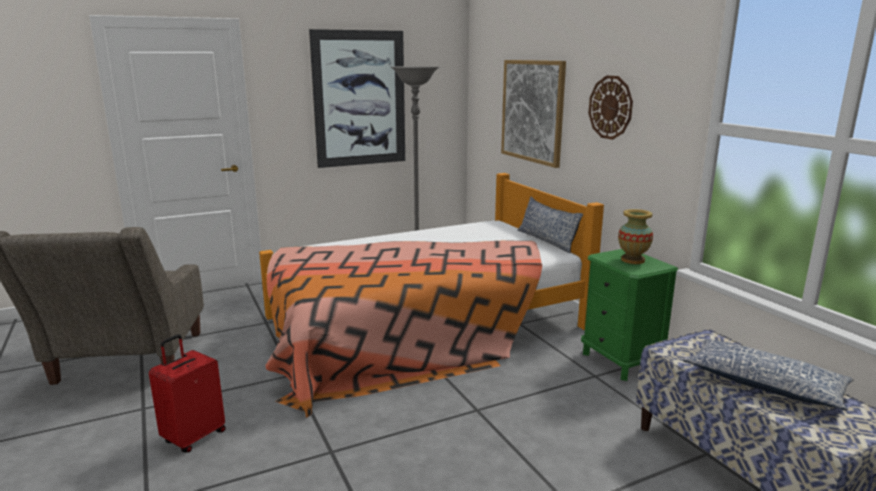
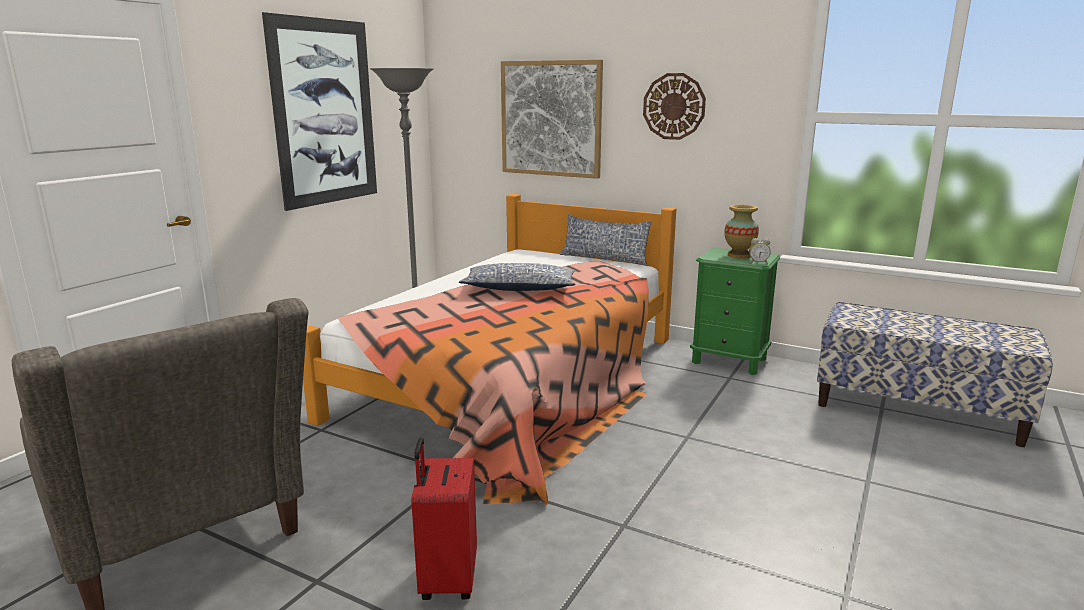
camera: 35 degrees left, 0 degrees up
pillow [683,339,854,411] -> pillow moved to [459,263,575,291]
none -> alarm clock [749,238,771,264]

